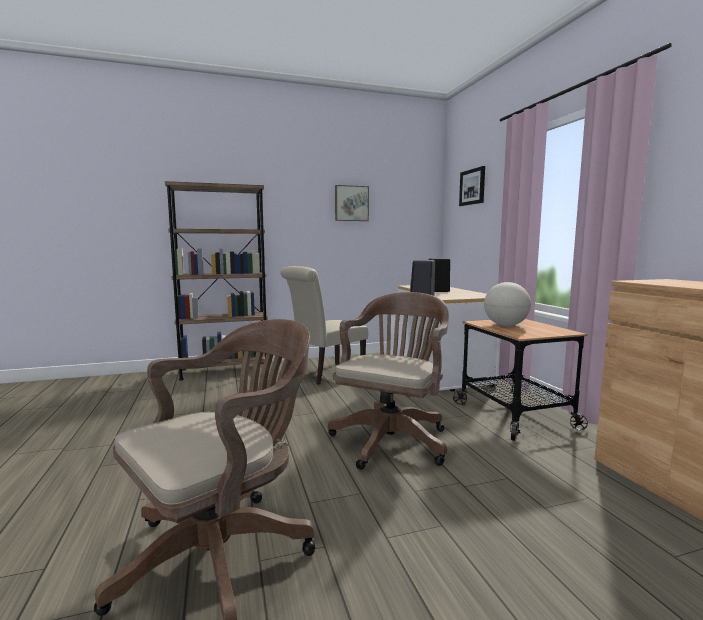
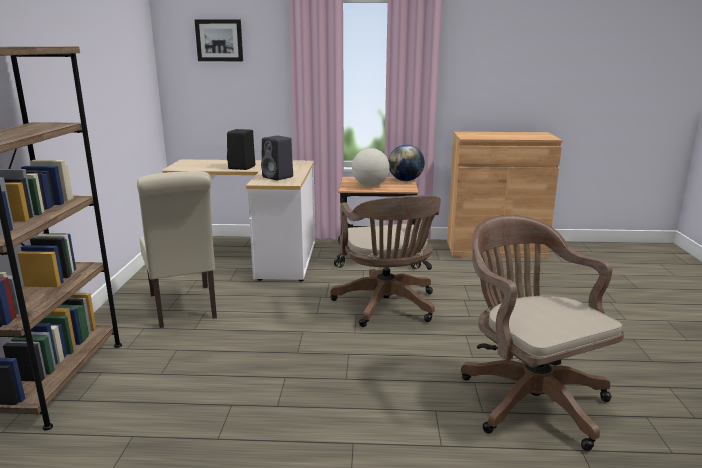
camera: 70 degrees left, 10 degrees up
brown office chair [328,292,449,470] -> brown office chair turned 150 degrees counterclockwise [330,195,441,327]
picture [335,185,369,221] -> none
none -> globe [388,144,425,181]

